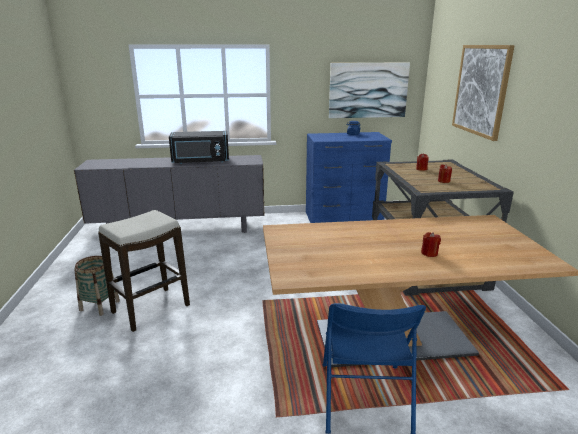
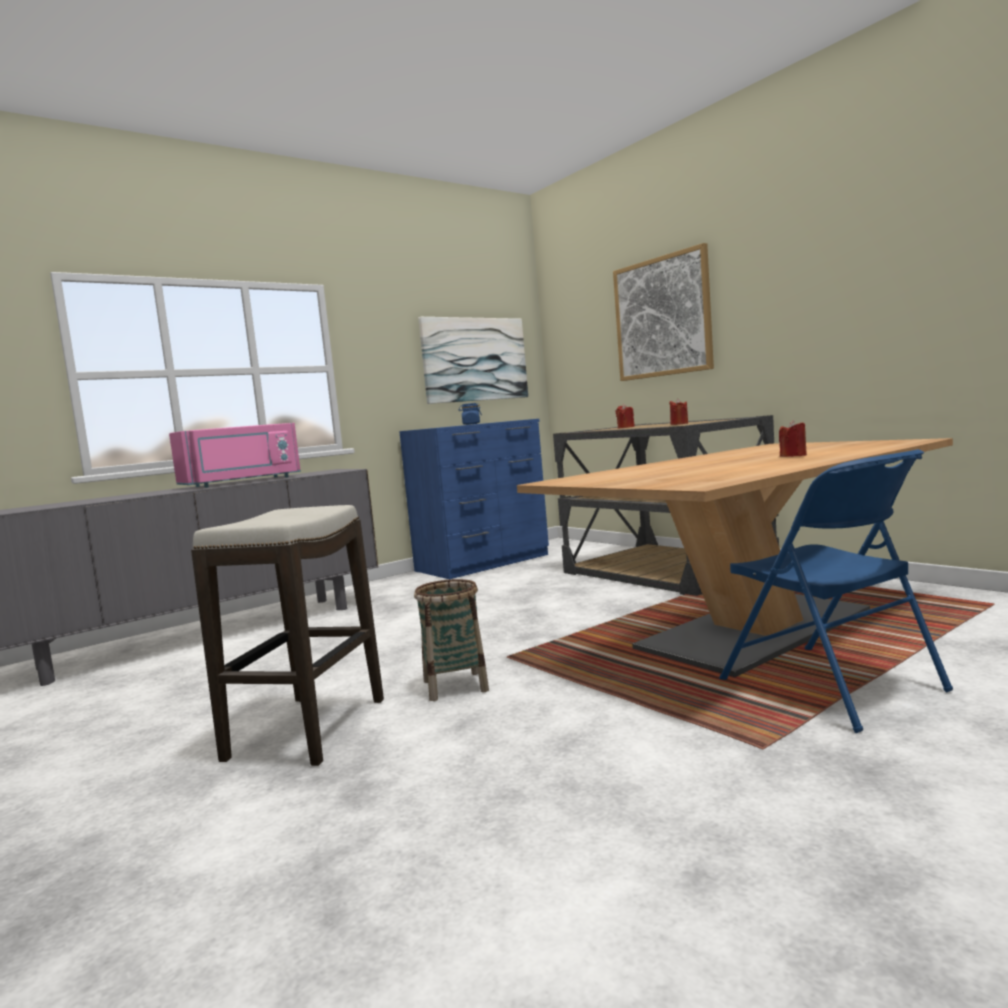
camera: 30 degrees left, 15 degrees down
basket [74,256,120,316] -> basket moved to [414,579,489,701]
black microwave [169,131,229,164] -> pink microwave [169,423,301,488]

